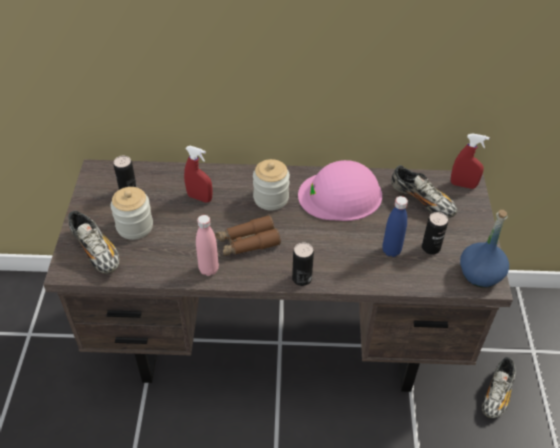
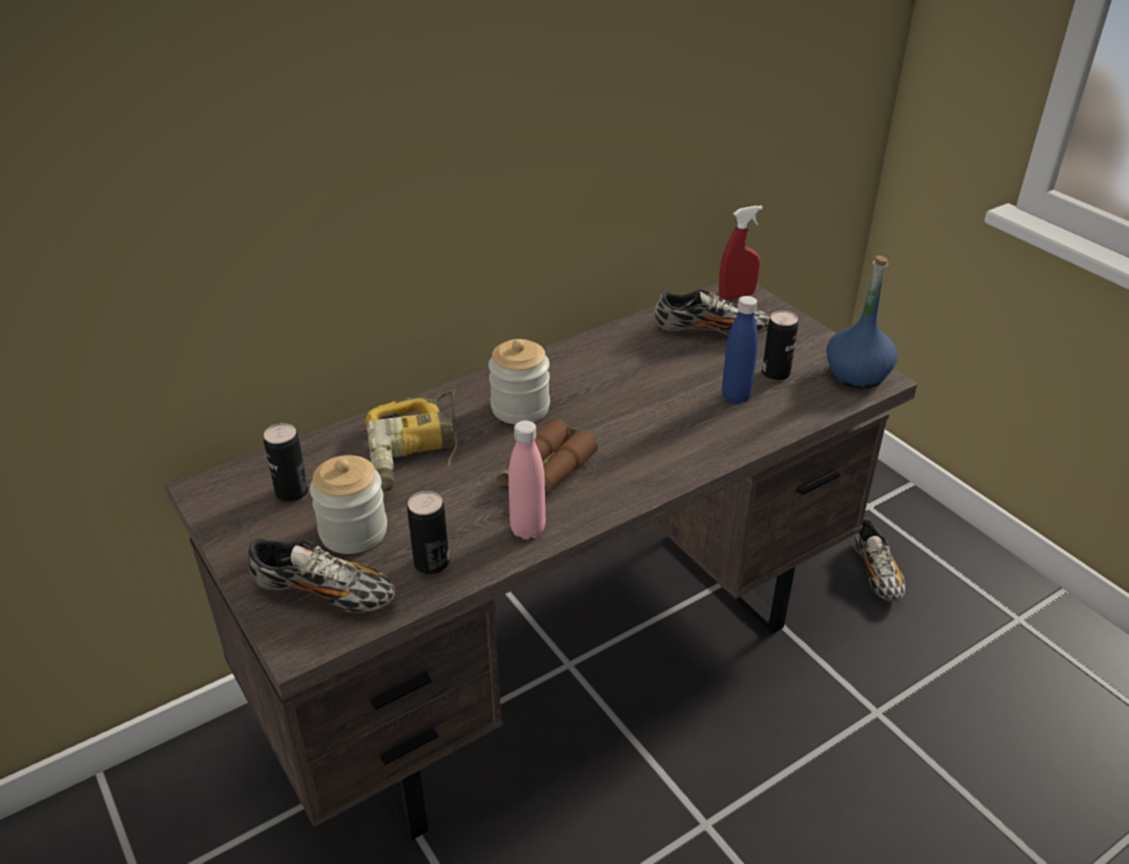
camera: 35 degrees left, 10 degrees down
red spray bottle [184,146,212,203] -> power drill [365,389,457,492]
can [292,242,314,286] -> can moved to [407,491,449,574]
pink hard hat [298,160,382,221] -> none

